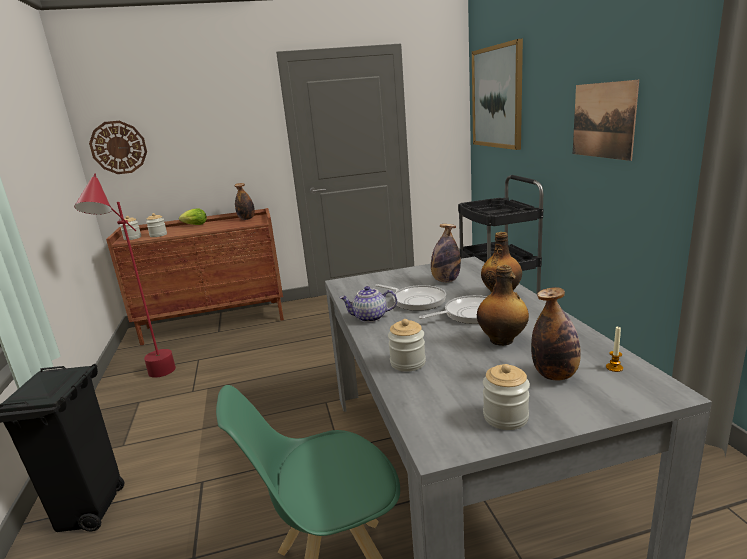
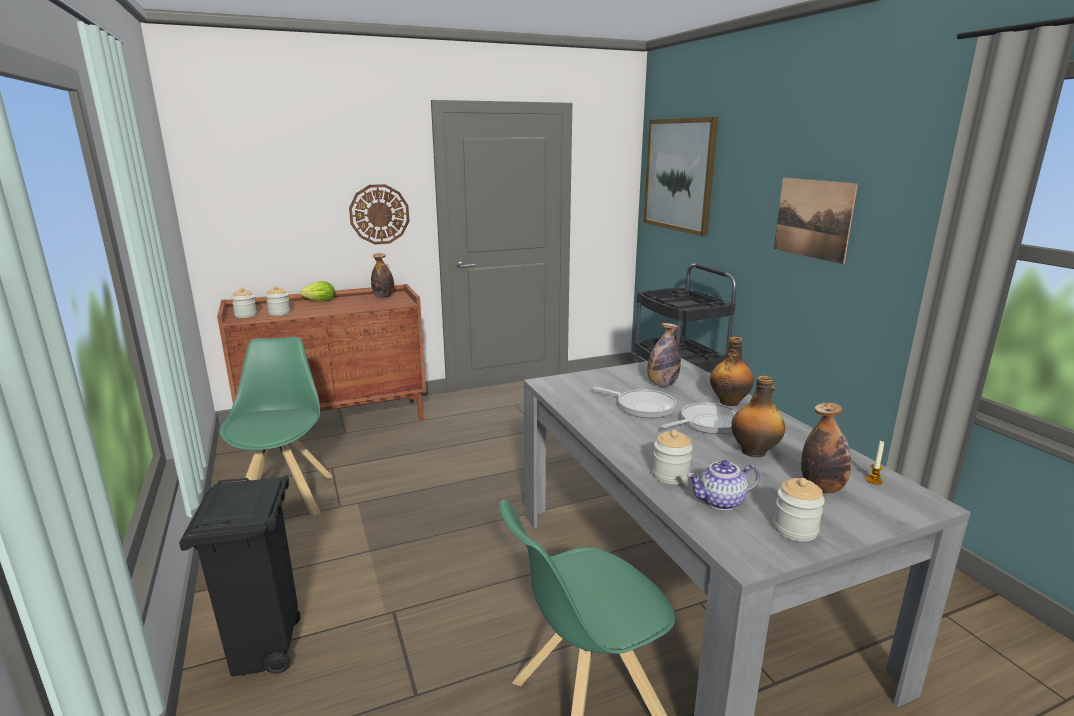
camera: 10 degrees left, 0 degrees up
red floor lamp [74,174,176,378] -> green chair [219,337,333,516]
wall clock [89,121,147,174] -> wall clock moved to [349,184,409,245]
teapot [340,286,397,323] -> teapot moved to [687,460,760,510]

